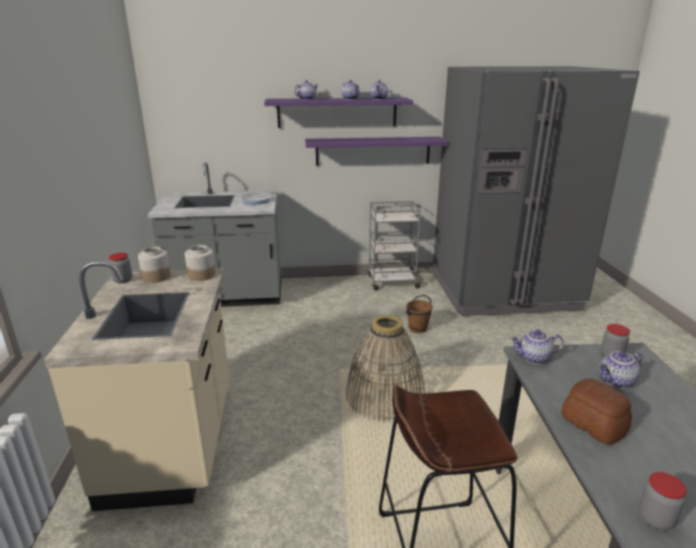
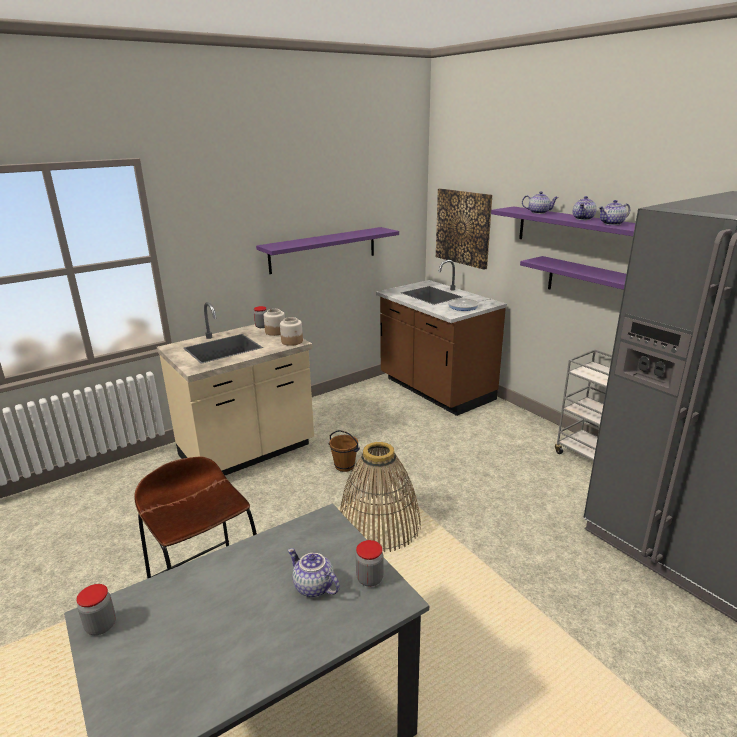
camera: 60 degrees right, 0 degrees up
grey counter [148,163,281,307] -> brown counter [376,260,507,416]
brown bucket [406,295,433,333] -> brown bucket moved to [328,430,360,472]
teapot [510,329,564,364] -> none
bread [561,378,632,445] -> none
none -> purple shelf [256,227,399,274]
none -> picture [436,188,492,270]

